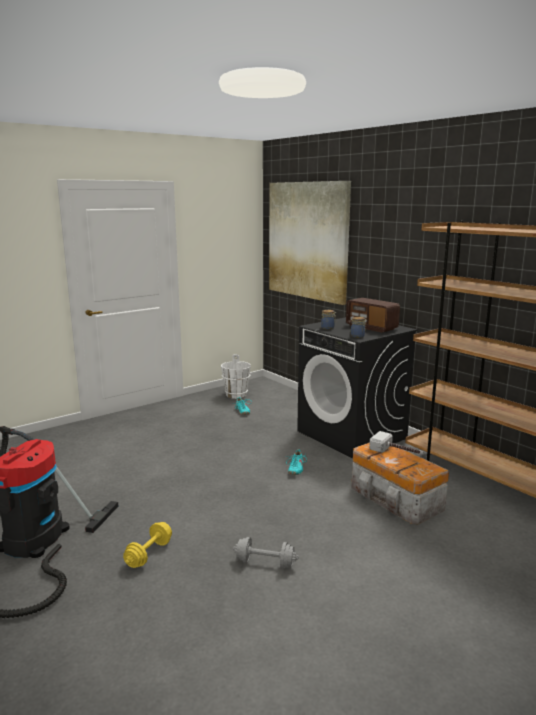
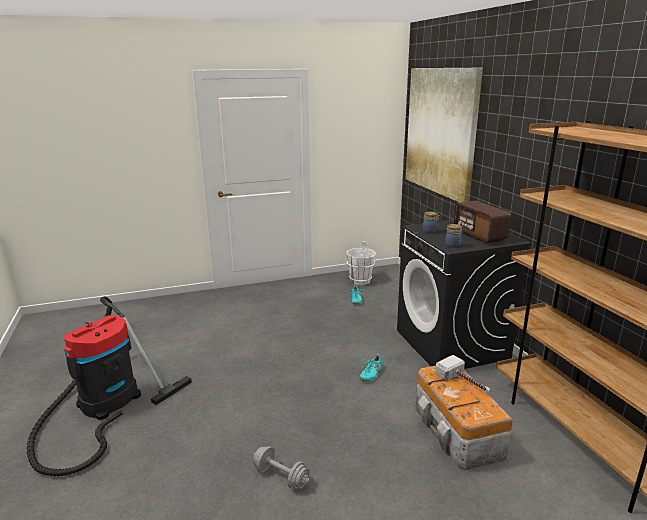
camera: 20 degrees right, 5 degrees up
yellow dumbbell [123,522,172,568] -> none

